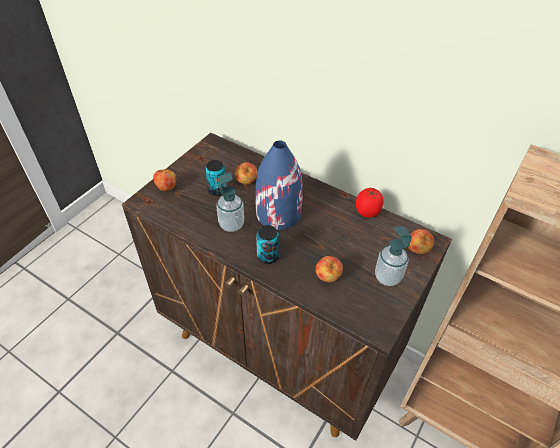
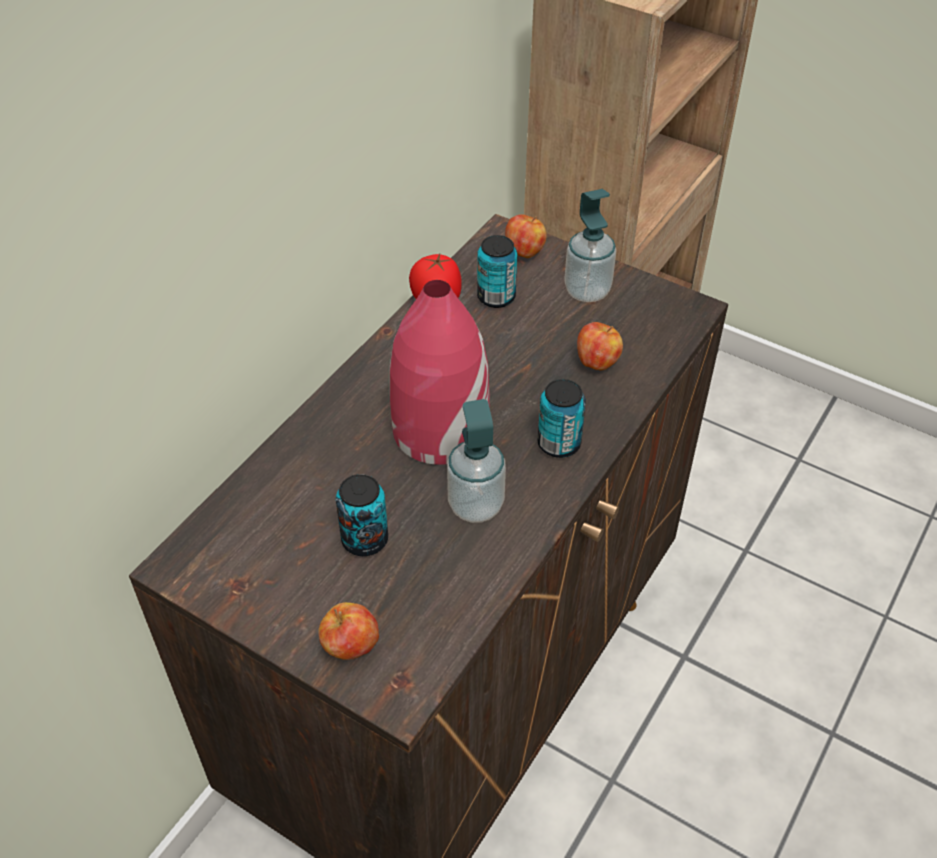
camera: 90 degrees left, 0 degrees up
apple [235,162,258,185] -> none
blue vase [255,141,303,230] -> red vase [390,280,490,465]
none -> can [477,235,517,308]

